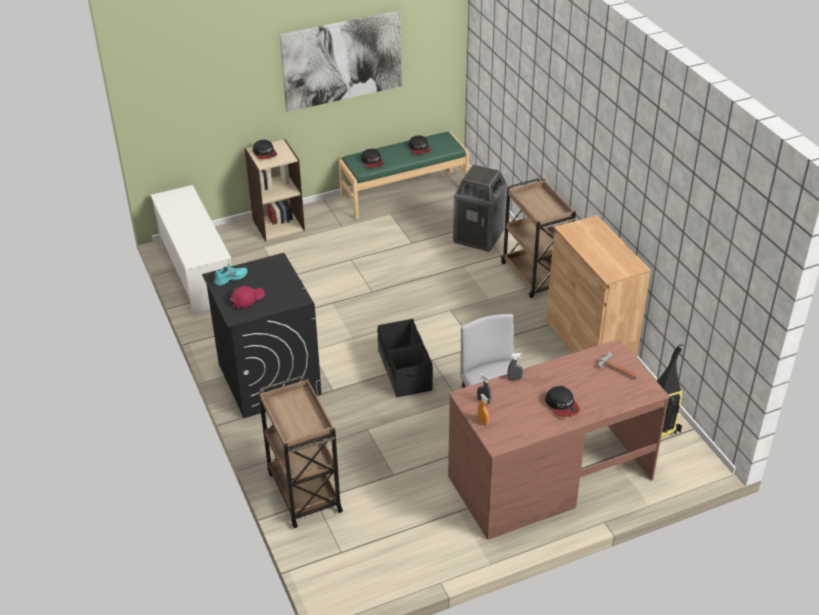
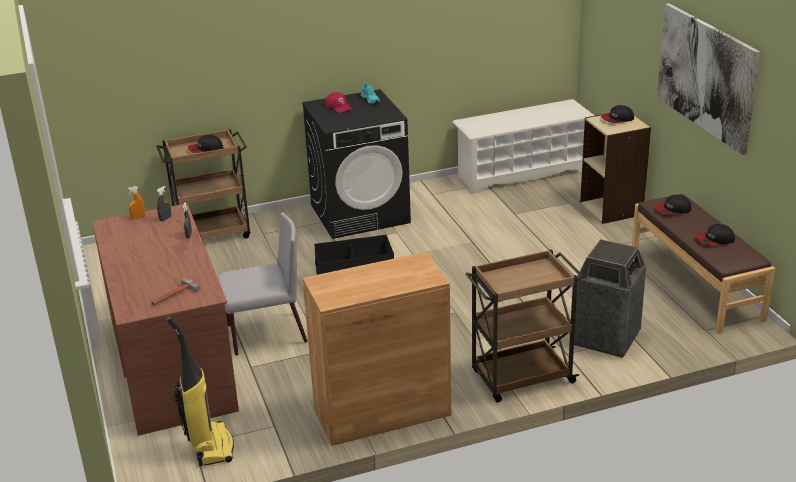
camera: 95 degrees right, 10 degrees down
green bench [339,132,469,219] -> brown bench [632,194,775,334]
cap [545,386,580,417] -> cap moved to [188,135,224,153]

